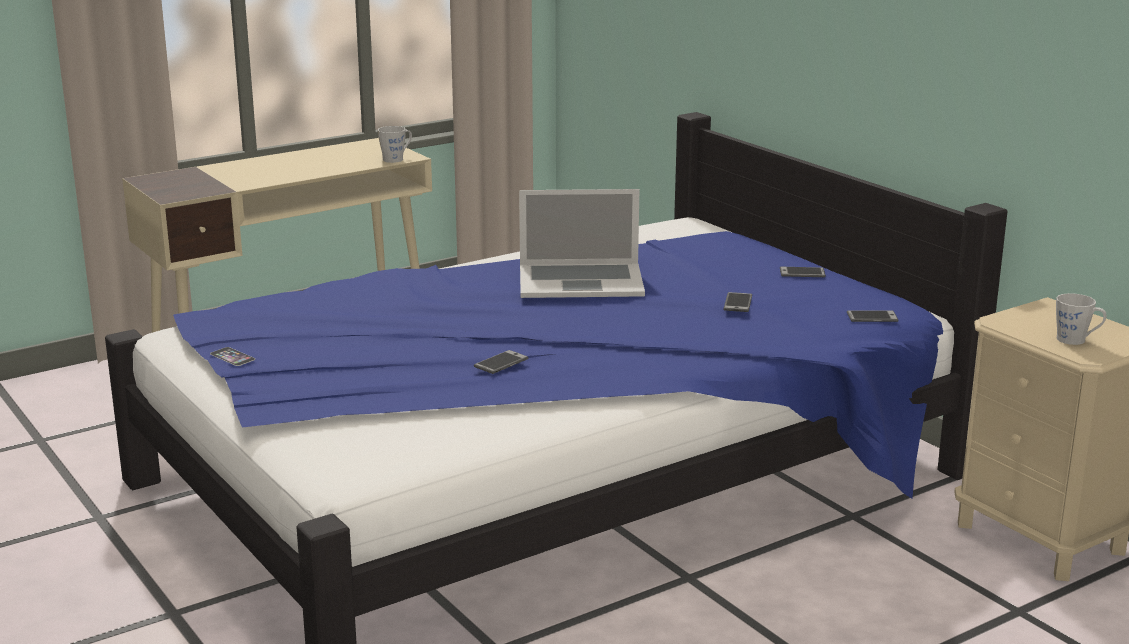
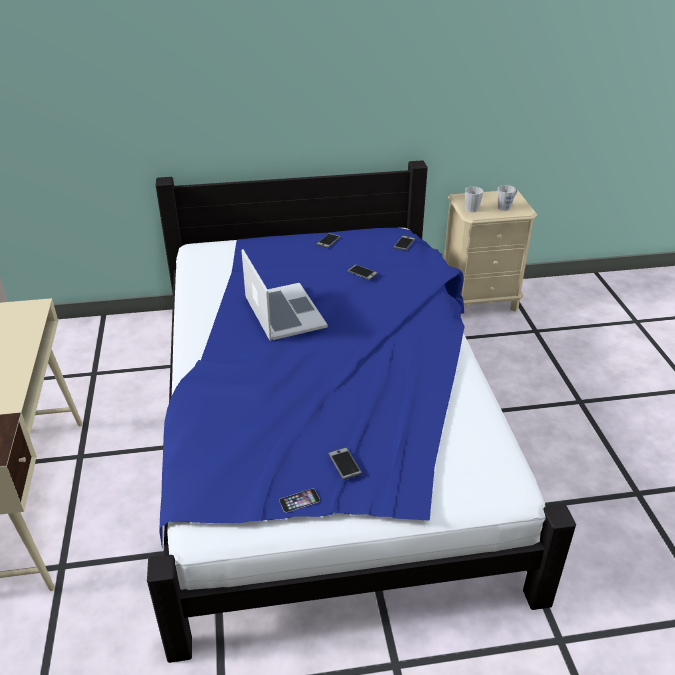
camera: 65 degrees left, 15 degrees up
grey mug [378,126,412,163] -> grey mug moved to [465,186,483,212]
phone [474,350,528,374] -> phone moved to [328,447,362,480]
laptop [519,189,645,298] -> laptop turned 45 degrees counterclockwise [242,249,328,341]

